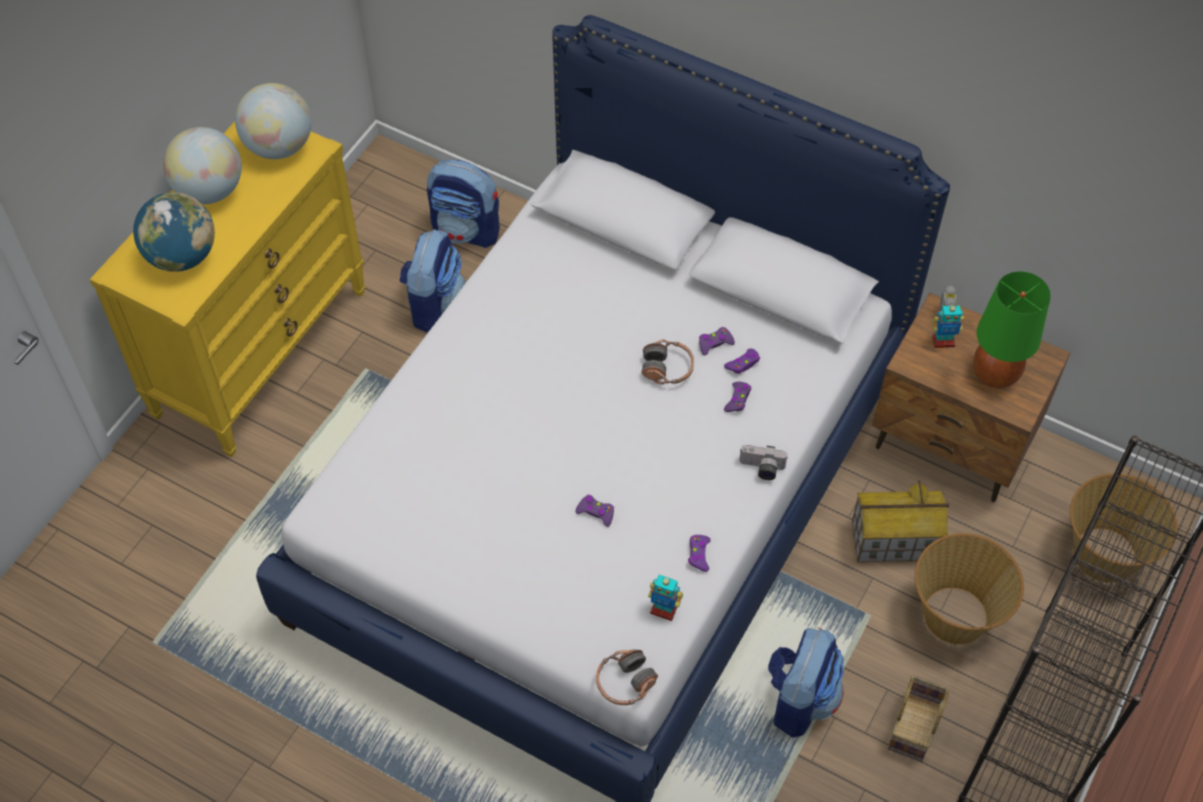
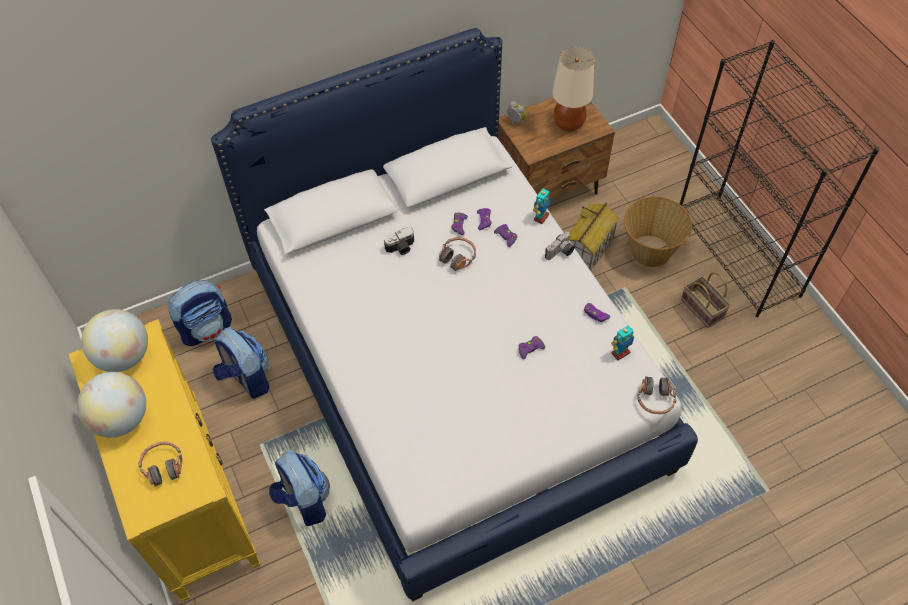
camera: 55 degrees left, 0 degrees up
globe [133,192,215,272] -> headphones [138,441,182,487]
backpack [768,627,844,738] -> backpack moved to [269,450,330,526]
toy robot [932,304,964,348] -> toy robot moved to [533,188,550,224]
green table lamp [973,271,1051,388] -> beige table lamp [552,47,594,131]
basket [1070,473,1177,583] -> none
none -> camera [384,227,414,255]

